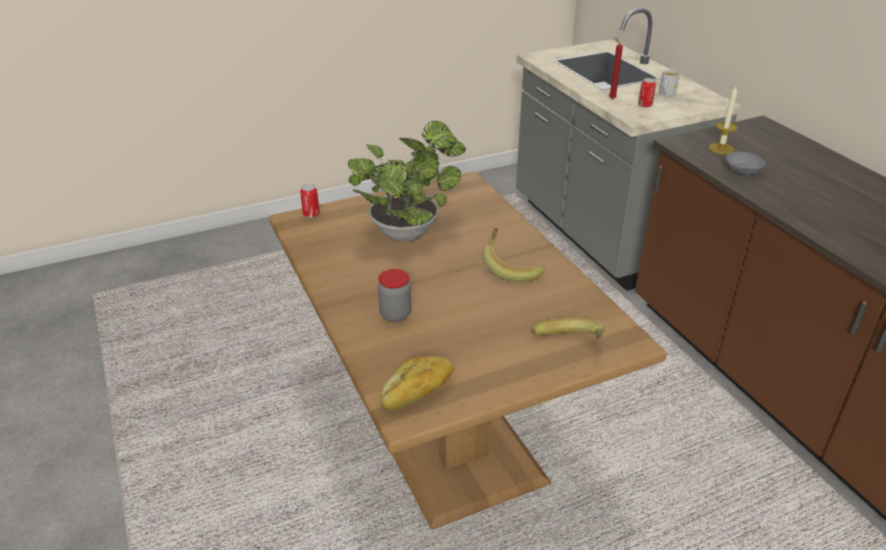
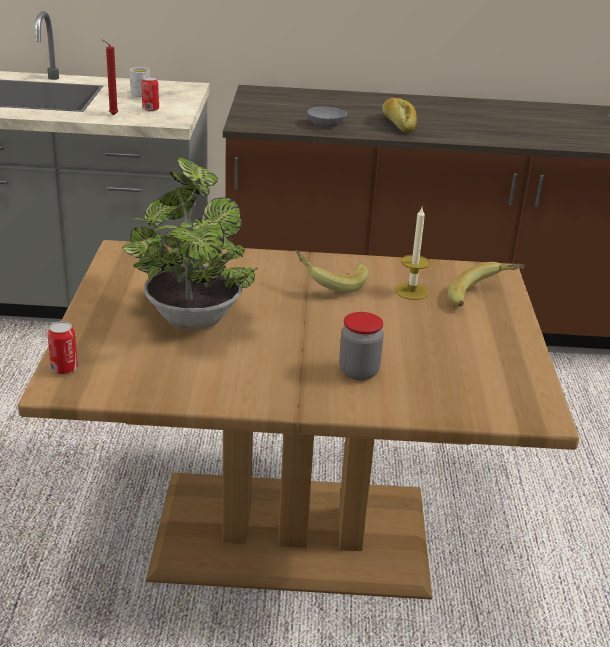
camera: 65 degrees left, 5 degrees down
bread [380,356,455,411] -> bread moved to [382,98,417,133]
candle [709,87,738,154] -> candle moved to [395,207,430,300]

